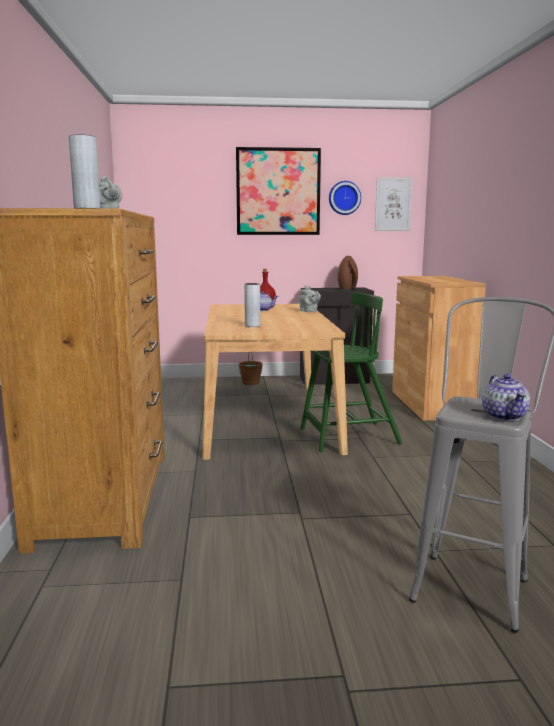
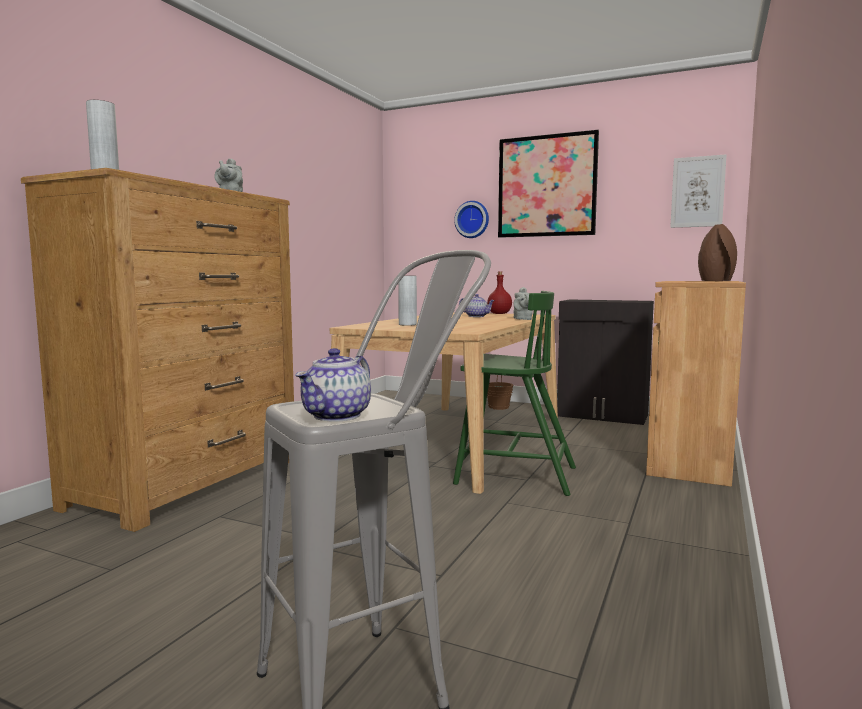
camera: 30 degrees right, 5 degrees down
wall clock [329,181,361,215] -> wall clock moved to [454,201,489,238]
brown vase [337,256,358,289] -> brown vase moved to [698,224,737,281]

